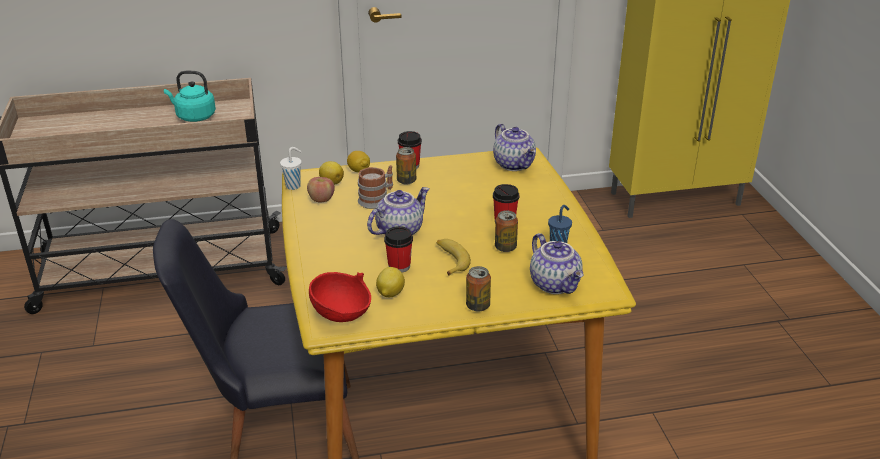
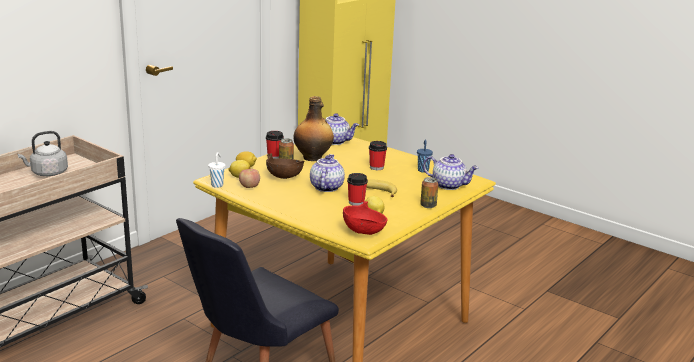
camera: 40 degrees left, 10 degrees down
turquoise kettle [164,71,216,122] -> grey kettle [18,131,68,176]
mug [358,165,393,209] -> brown bowl [266,153,305,179]
can [495,210,518,252] -> none
none -> bottle [293,96,334,161]

